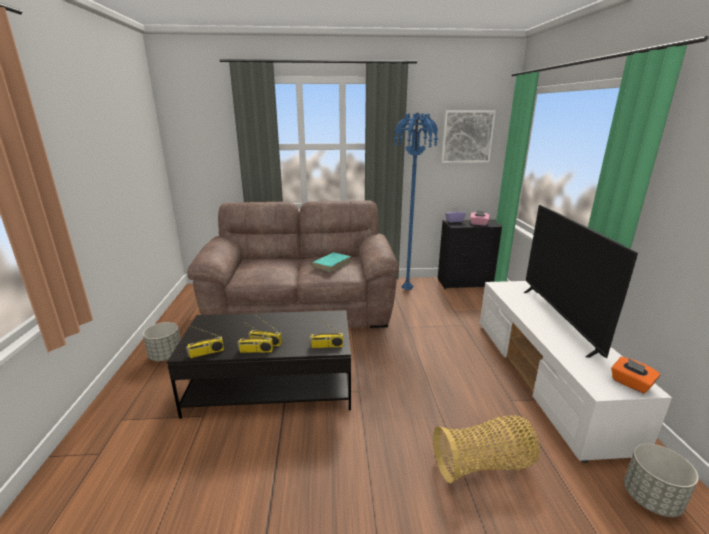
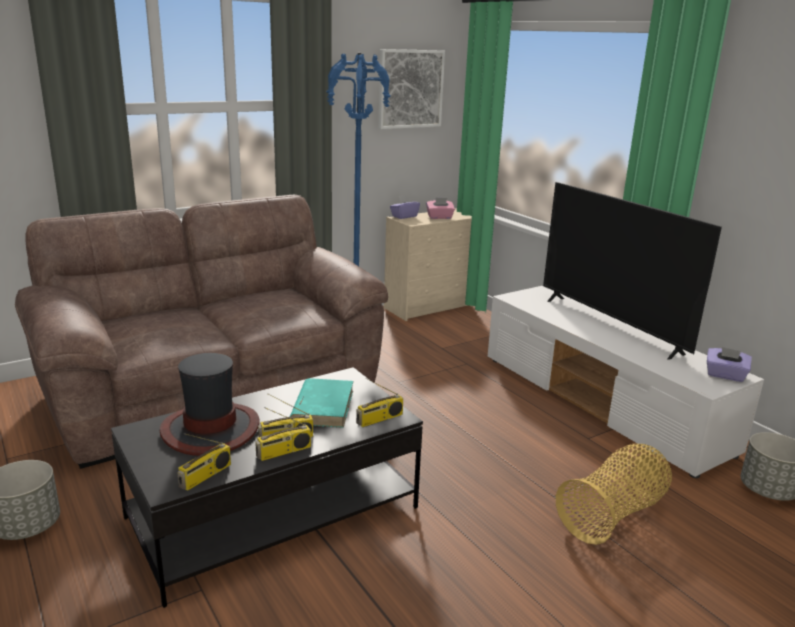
camera: 30 degrees left, 0 degrees up
turquoise book [311,252,351,272] -> turquoise book moved to [290,378,353,428]
black dresser [438,220,502,289] -> beige dresser [384,208,473,321]
orange tissue box [611,357,661,394] -> purple tissue box [707,347,752,382]
none -> hat [159,353,260,456]

